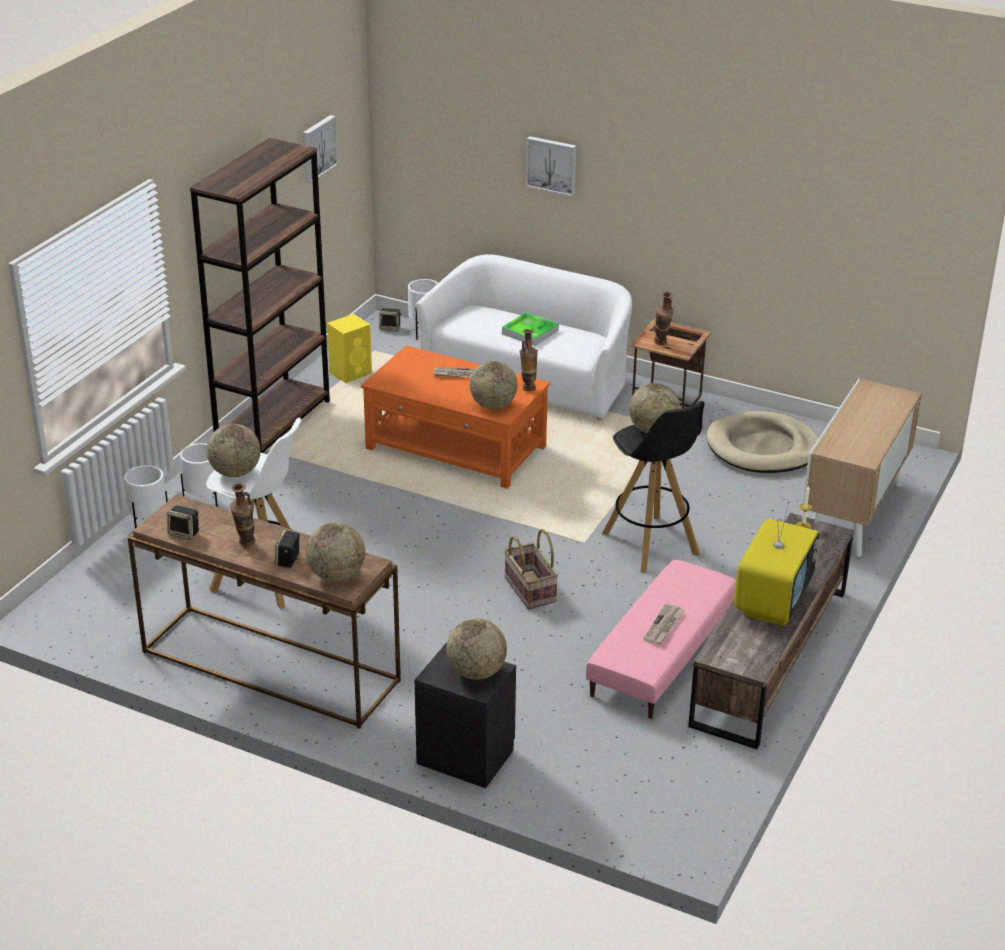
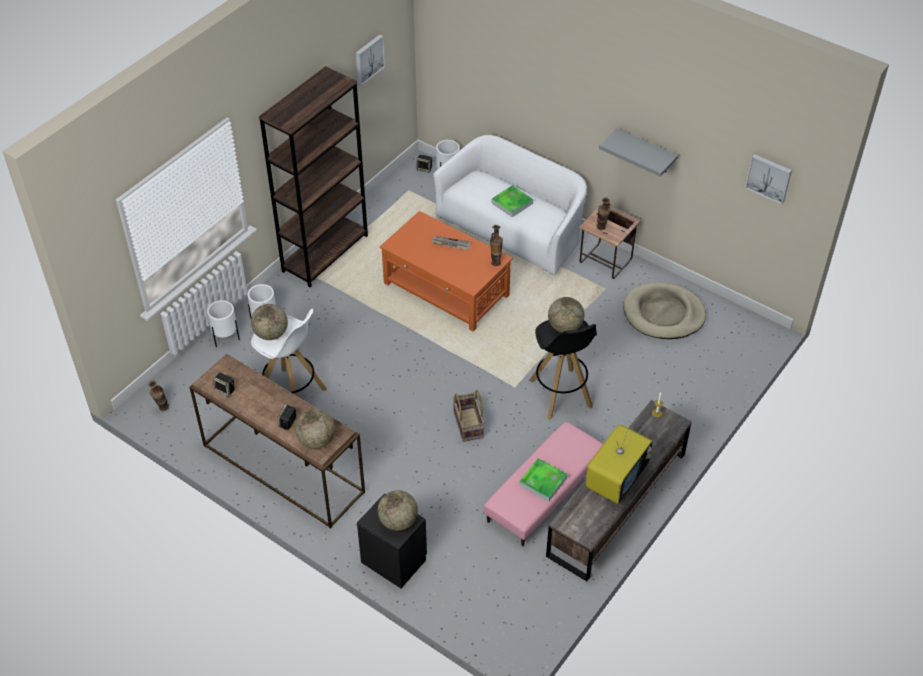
camera: 10 degrees right, 15 degrees up
vase [230,482,255,547] -> vase moved to [148,381,169,411]
yellow speaker [327,314,372,383] -> none
globe [470,361,518,409] -> none
picture [526,136,577,196] -> picture moved to [745,154,792,204]
newspaper [643,603,686,644] -> tray [519,458,568,502]
cabinet [803,379,922,557] -> none
none -> grey shelf [599,128,678,177]

